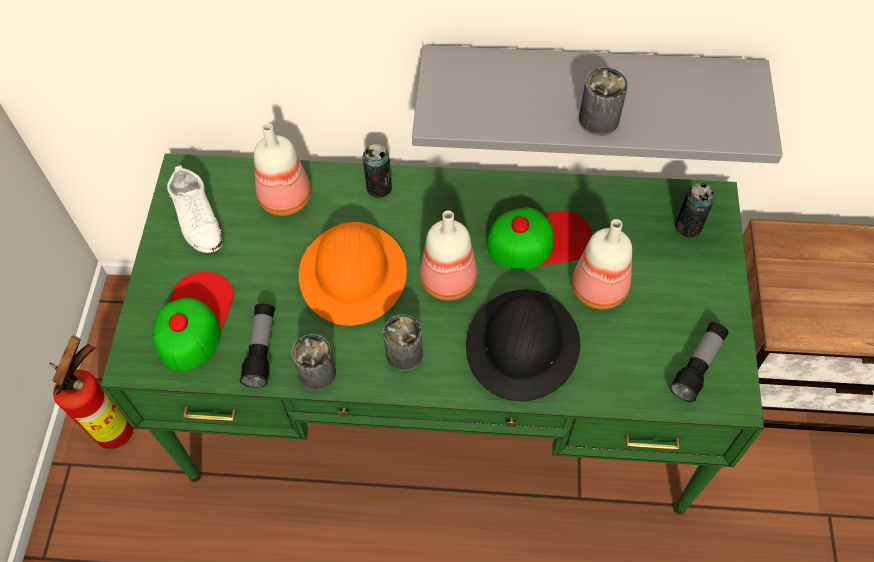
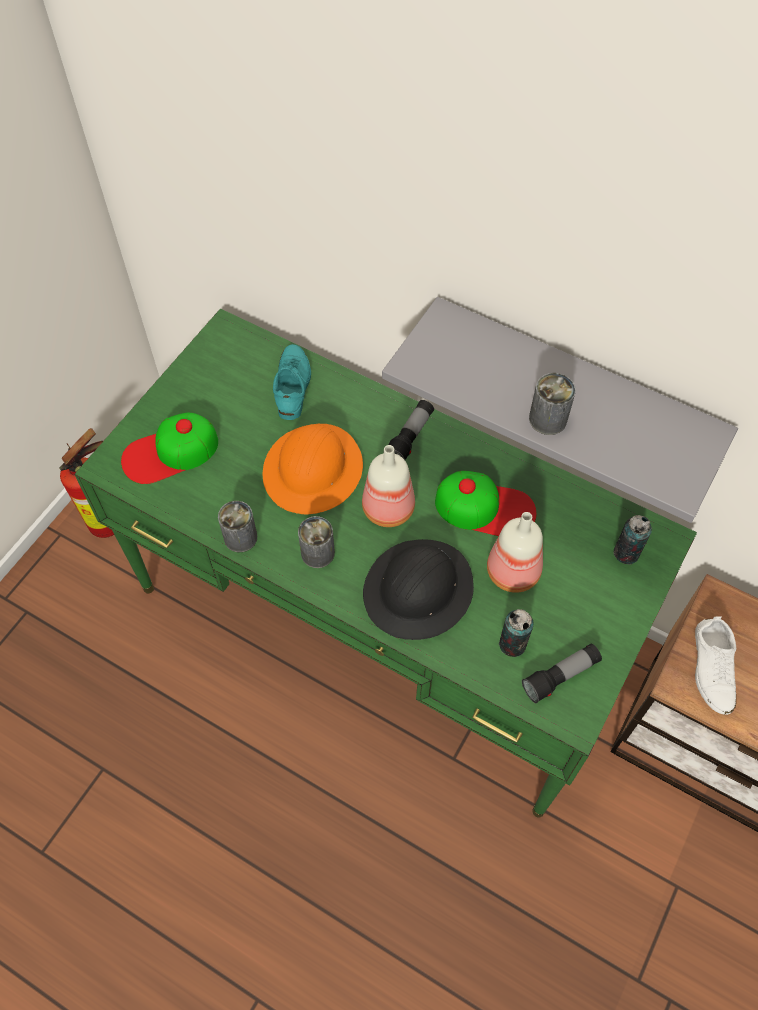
camera: 25 degrees right, 0 degrees up
cap [153,272,233,371] -> cap turned 150 degrees counterclockwise [121,412,218,484]
white shoe [167,165,223,253] -> white shoe moved to [695,616,736,715]
flashlight [239,303,275,388] -> flashlight moved to [383,400,434,460]
bottle [254,123,311,216] -> turquoise shoe [273,344,311,420]
can [363,143,392,198] -> can moved to [499,609,534,657]

